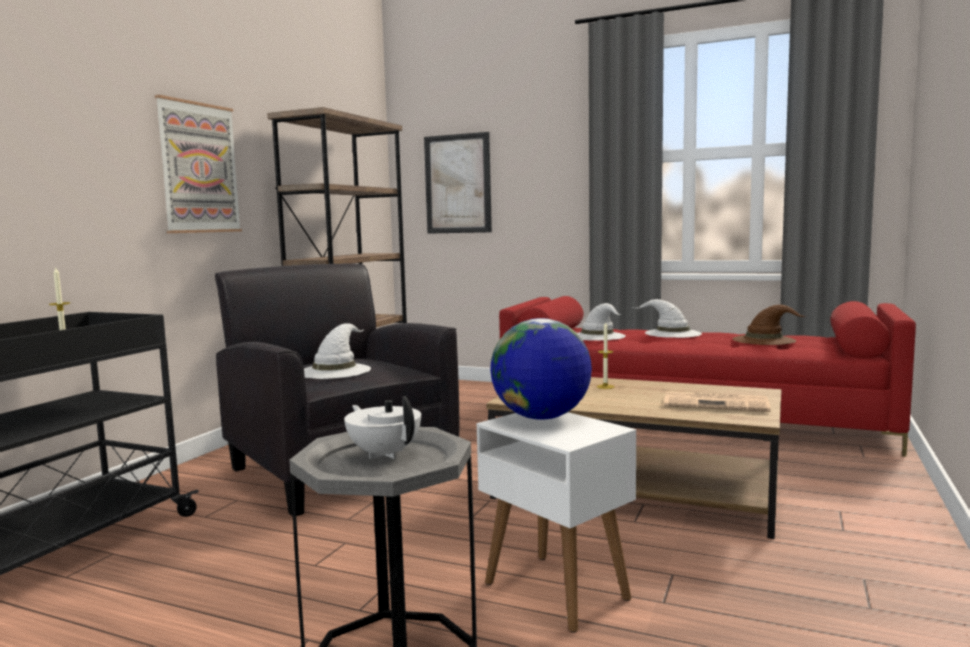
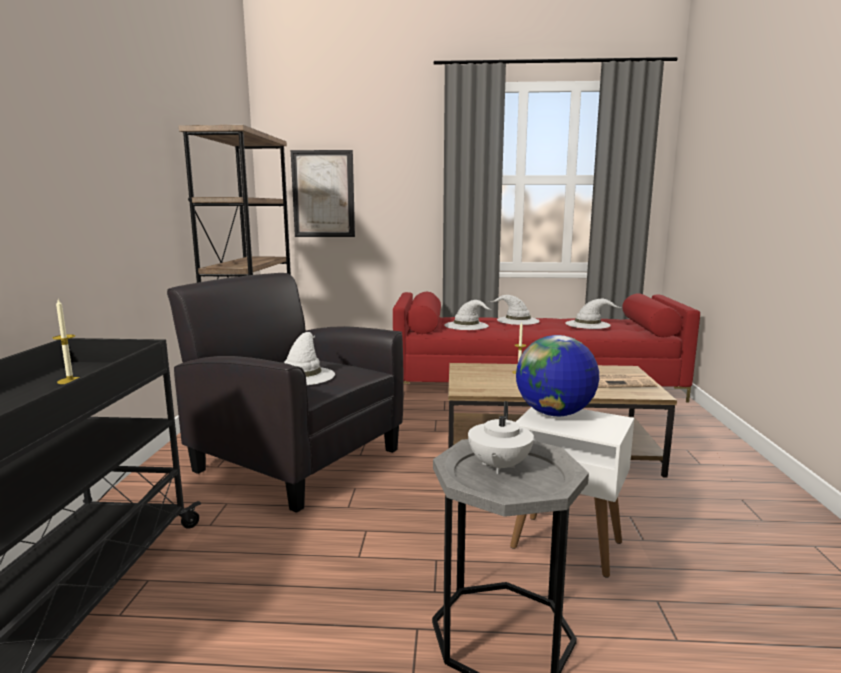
camera: 20 degrees left, 5 degrees up
picture [155,95,242,233] -> none
white teapot [344,396,421,459] -> white teapot turned 105 degrees counterclockwise [468,401,534,474]
brown hat [732,304,806,345] -> white hat [565,299,620,329]

